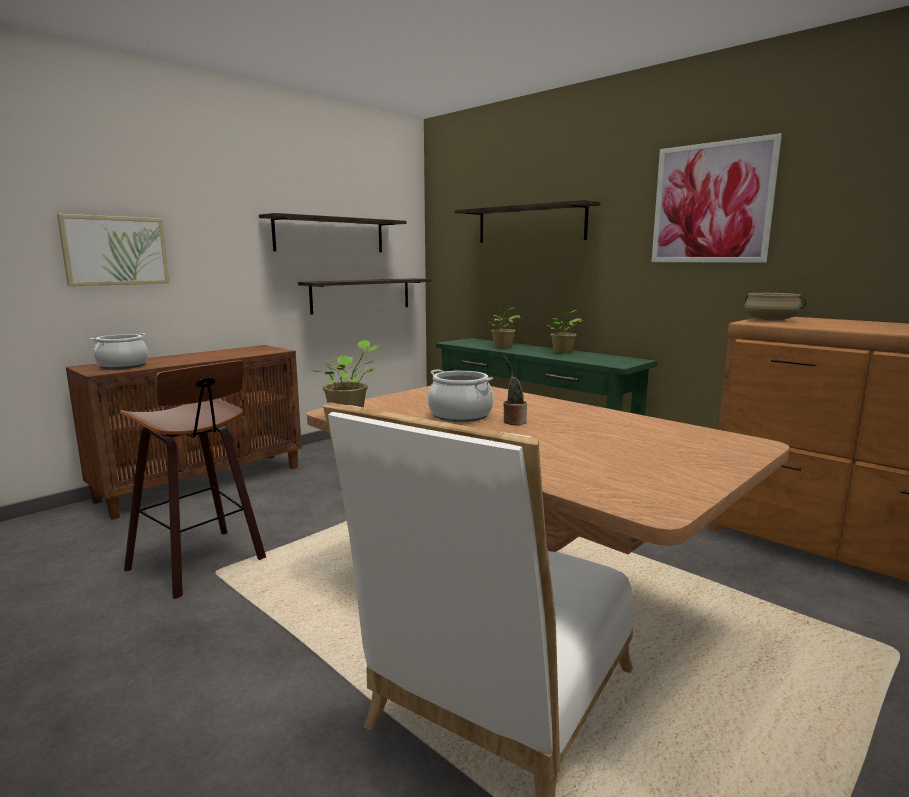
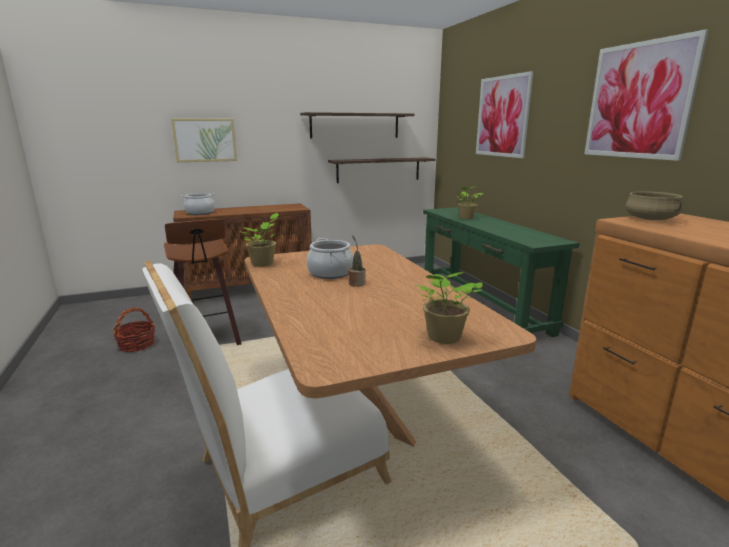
camera: 25 degrees right, 5 degrees up
shelf [454,200,601,243] -> picture [476,71,534,158]
potted plant [548,309,584,354] -> potted plant moved to [415,272,483,344]
none -> basket [113,308,156,352]

